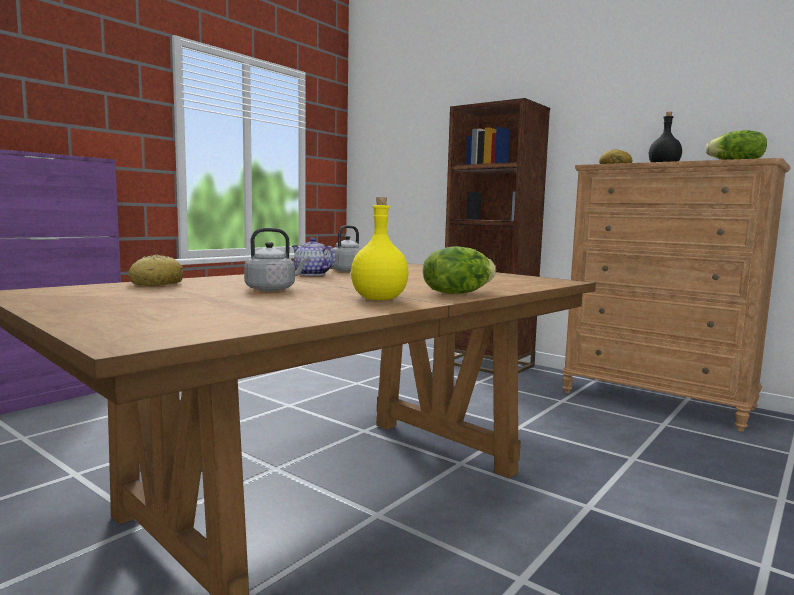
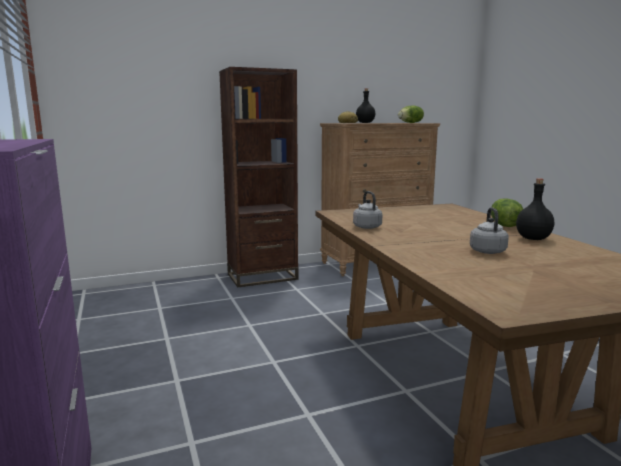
camera: 60 degrees left, 5 degrees up
bread [128,255,183,286] -> none
teapot [292,238,336,276] -> none
yellow bottle [351,197,409,300] -> black bottle [516,178,554,240]

